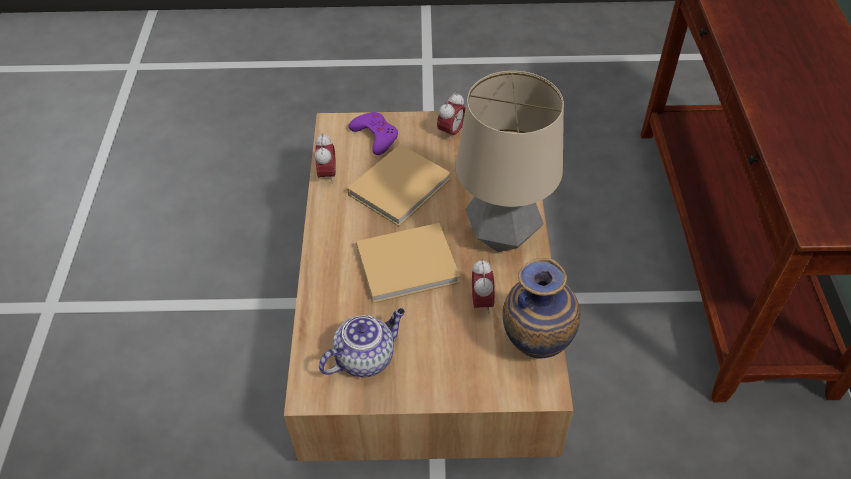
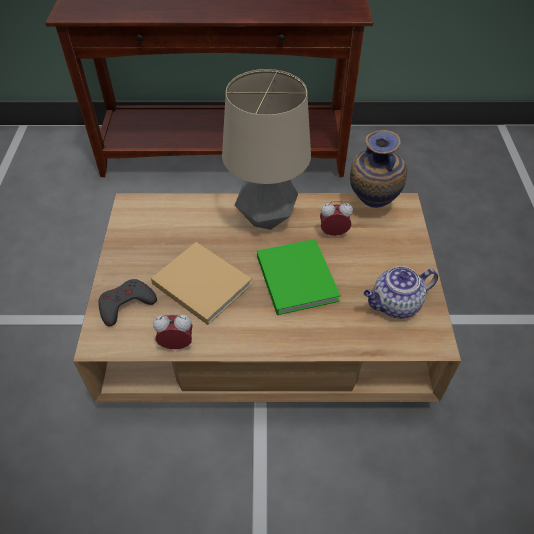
camera: 90 degrees left, 0 degrees up
teapot [319,308,405,377] -> teapot turned 75 degrees counterclockwise [363,266,438,318]
purple game controller [349,112,398,155] -> grey game controller [98,279,157,327]
beige book [356,223,460,303] -> green book [257,239,341,315]
alarm clock [437,92,466,141] -> none

